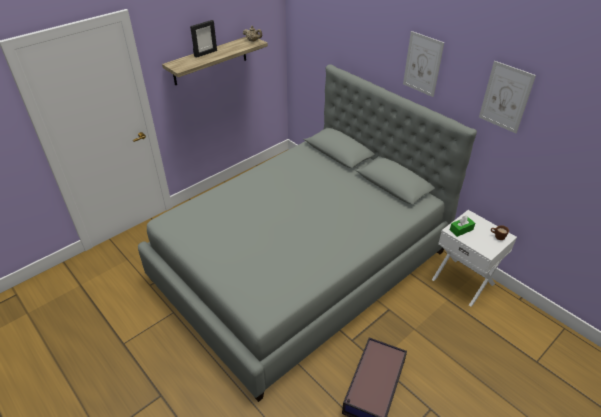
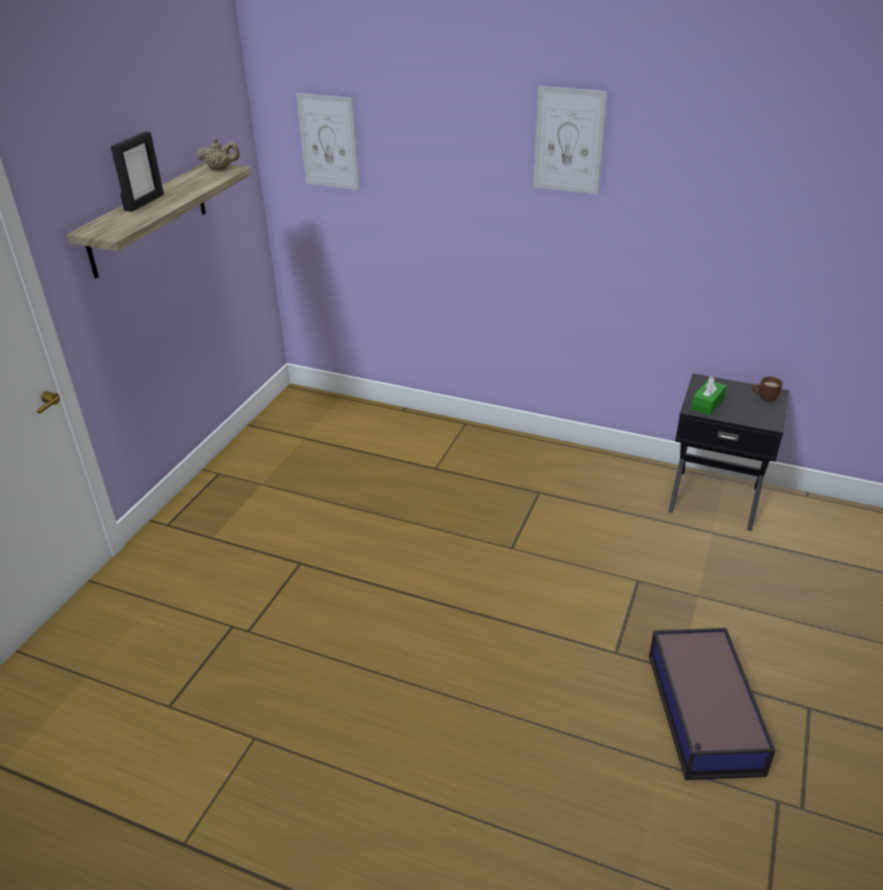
camera: 25 degrees left, 5 degrees down
grey bed [138,64,477,402] -> none
white nightstand [432,210,517,307] -> black nightstand [668,374,789,531]
picture [479,61,536,133] -> picture moved to [296,93,359,190]

